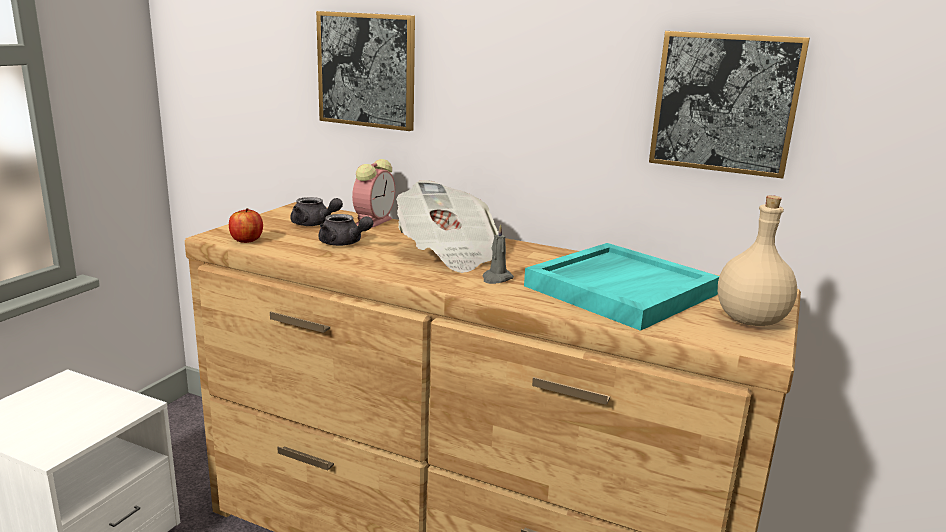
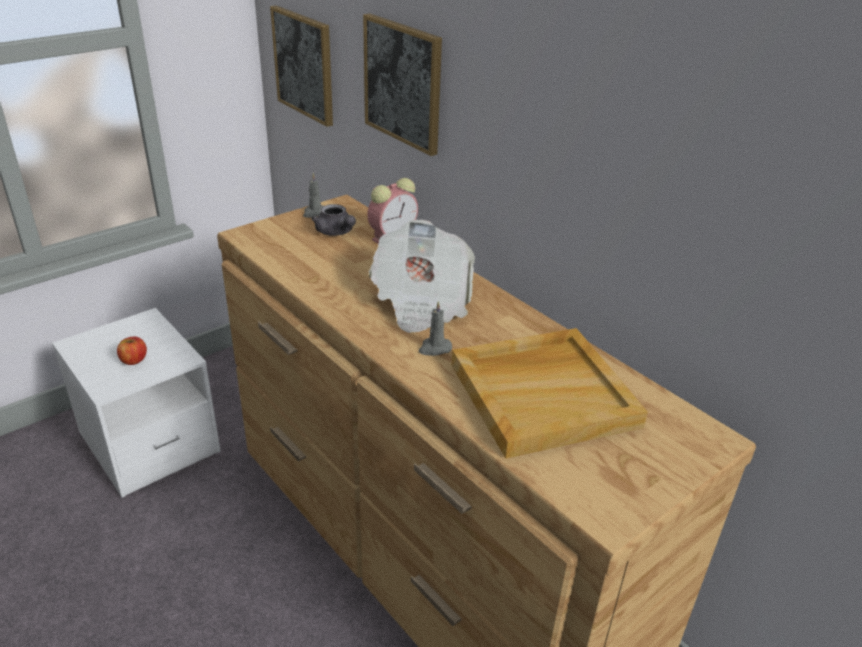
camera: 25 degrees right, 15 degrees up
apple [229,208,263,243] -> apple moved to [117,336,147,365]
grey teapot [318,214,373,246] -> none
turquoise tray [524,243,719,331] -> beige tray [452,328,648,459]
picture [649,31,810,179] -> picture moved to [270,5,333,127]
beige bottle [718,195,797,326] -> none
none -> grey candle [303,173,323,218]

